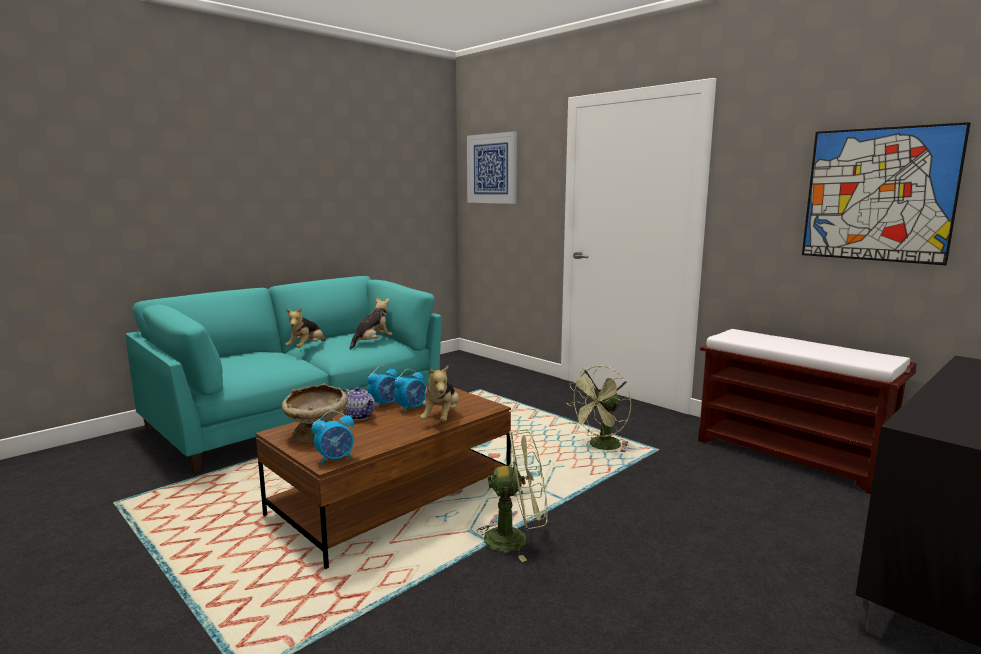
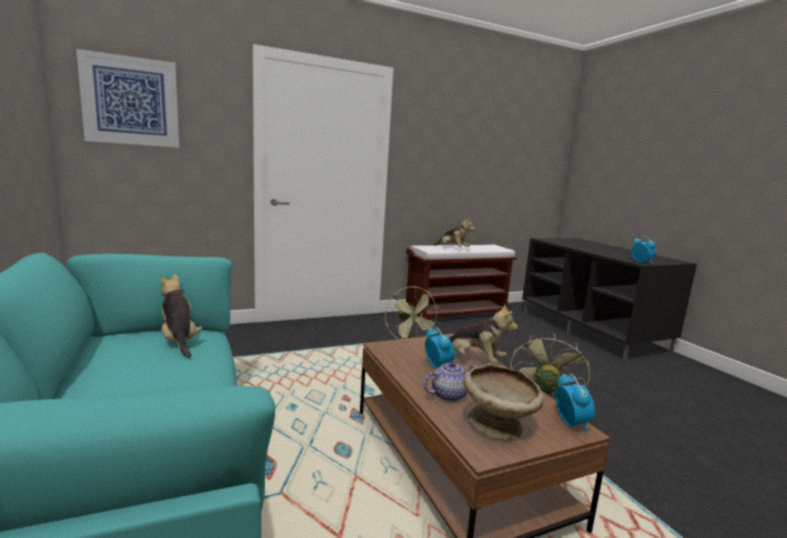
camera: 70 degrees left, 0 degrees up
plush toy [285,308,325,348] -> plush toy moved to [433,217,475,247]
alarm clock [367,365,398,409] -> alarm clock moved to [631,236,656,264]
picture [802,122,971,265] -> none

